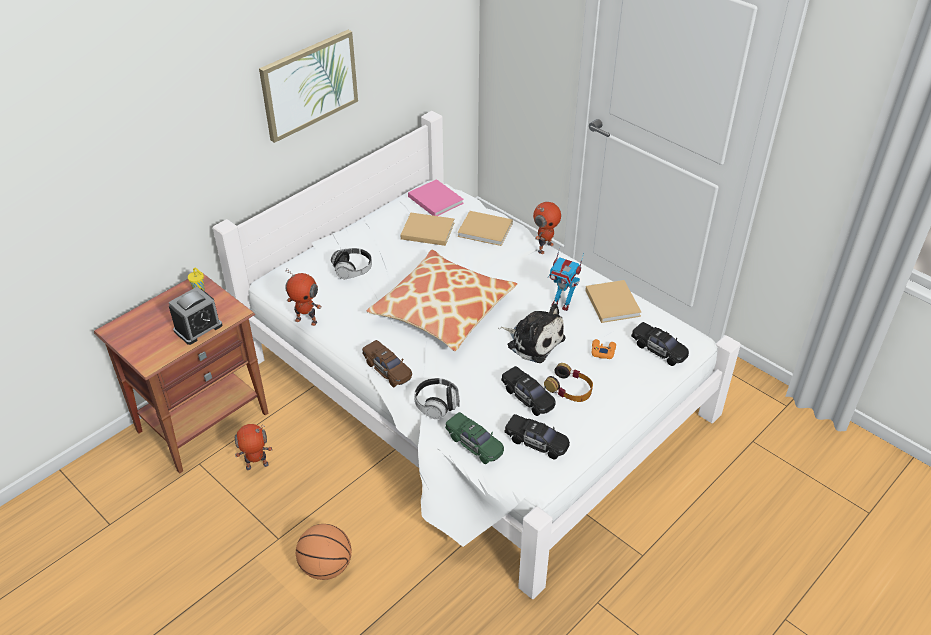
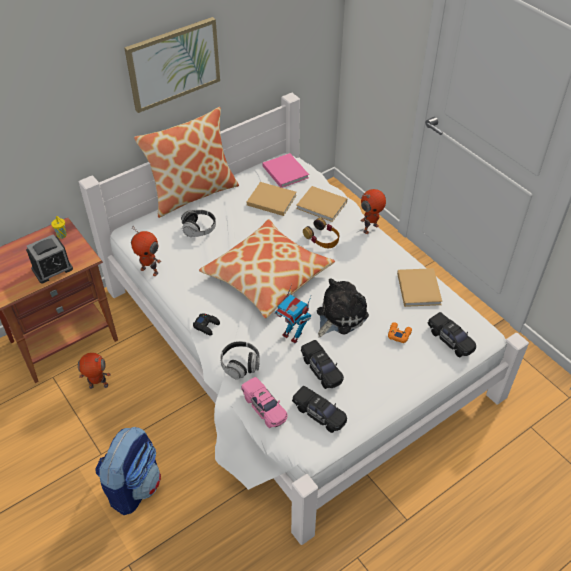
camera: 10 degrees right, 5 degrees up
basketball [296,524,352,580] -> backpack [96,427,161,515]
brown toy car [362,340,412,387] -> black game controller [193,313,220,336]
green toy car [445,412,504,464] -> pink toy car [241,377,288,428]
plush toy [498,304,566,363] -> plush toy turned 90 degrees counterclockwise [317,278,369,338]
headphones [544,363,593,402] -> headphones moved to [303,218,339,248]
toy robot [548,245,584,311] -> toy robot moved to [275,283,311,343]
none -> pillow [134,107,239,218]

